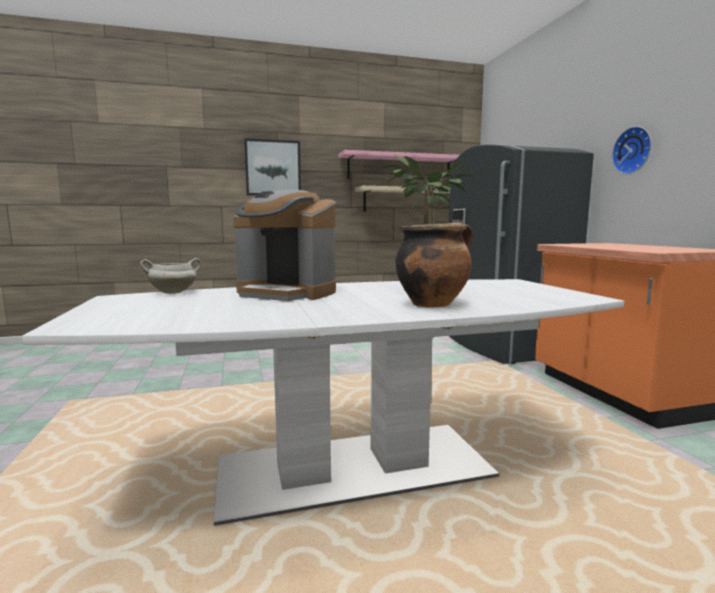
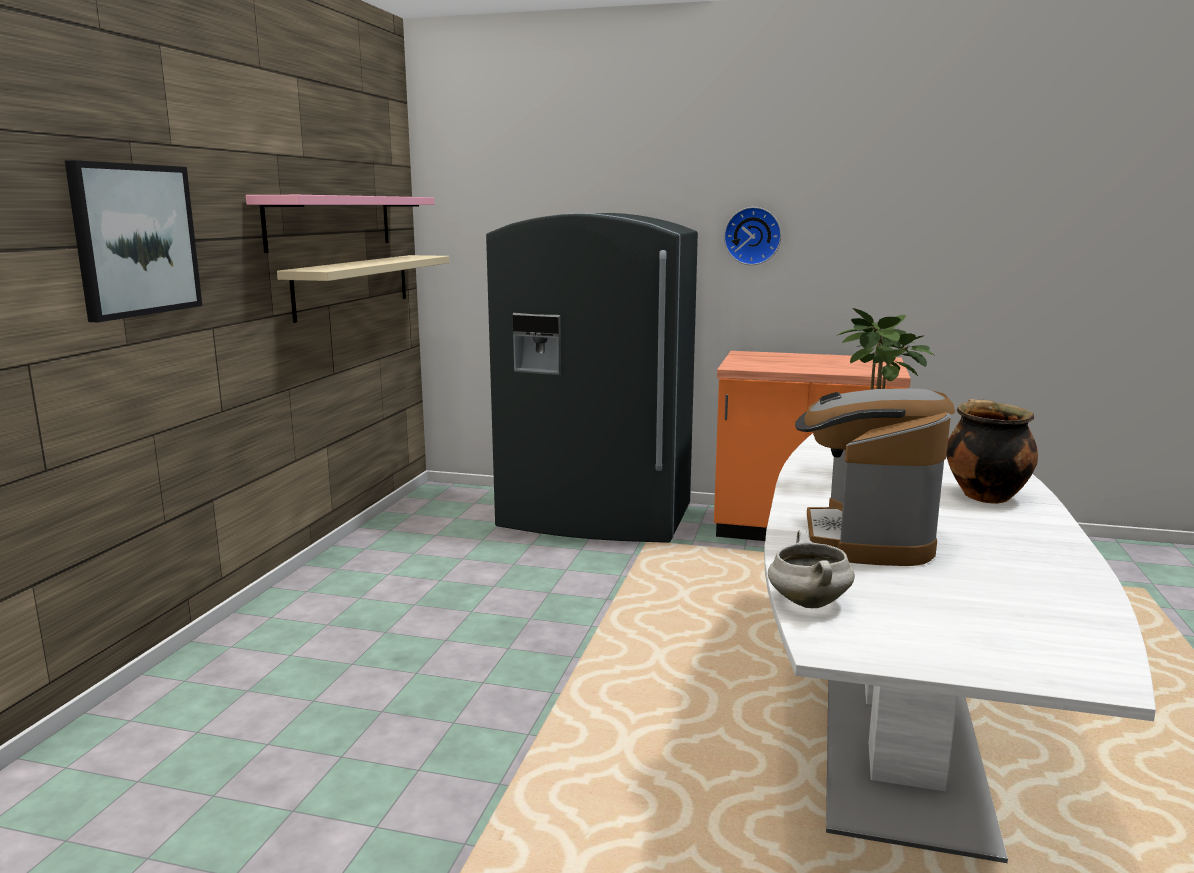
camera: 60 degrees left, 5 degrees up
coffee machine [233,190,336,301] -> coffee machine turned 135 degrees clockwise [795,388,955,566]

